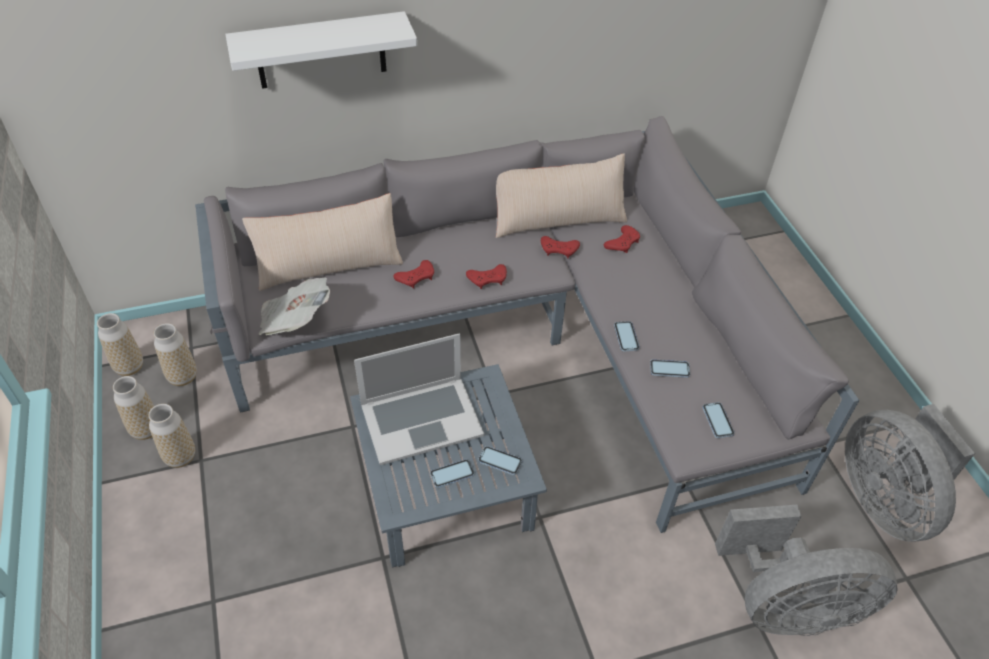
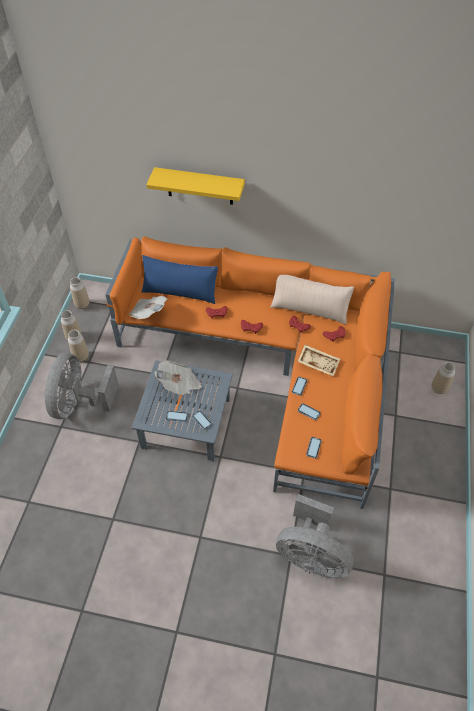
camera: 30 degrees right, 5 degrees up
vase [154,323,197,386] -> vase moved to [432,362,455,394]
grey sofa [195,116,859,567] -> orange sofa [105,236,395,509]
white shelf [225,11,417,89] -> yellow shelf [146,167,245,205]
beige pillow [242,193,403,291] -> blue pillow [142,255,218,304]
laptop [354,333,484,465] -> newspaper [154,360,202,396]
grey fan [845,404,975,542] -> grey fan moved to [45,353,119,419]
none -> beige tray [297,345,340,377]

